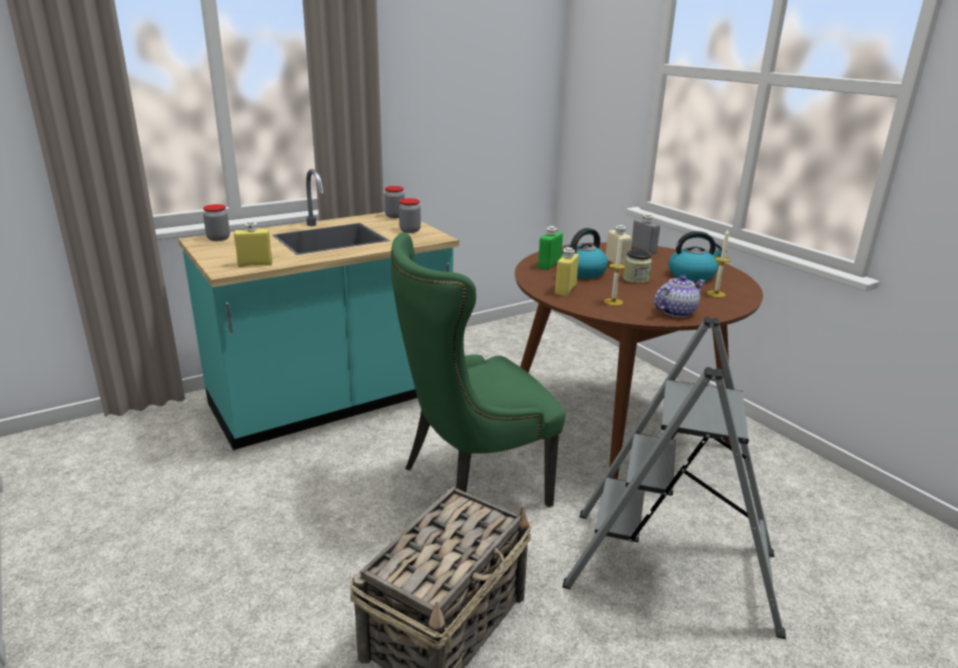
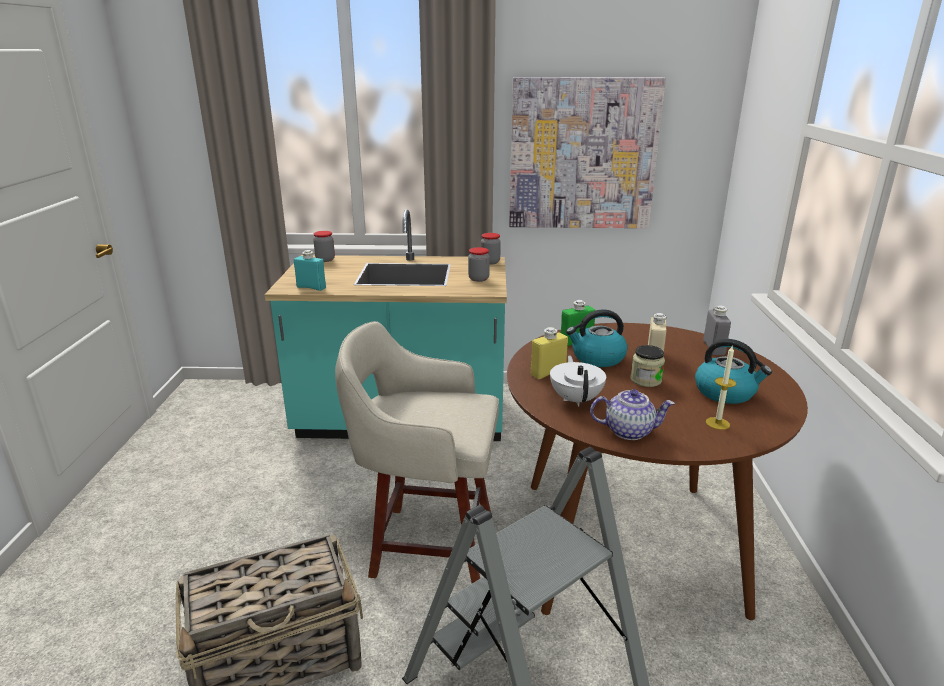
camera: 35 degrees right, 0 degrees up
yellow bottle [234,221,272,267] -> turquoise bottle [294,250,326,291]
green chair [391,232,566,507] -> beige stool [335,321,499,583]
candle [604,235,626,306] -> white teapot [550,356,606,407]
none -> picture [509,77,666,228]

